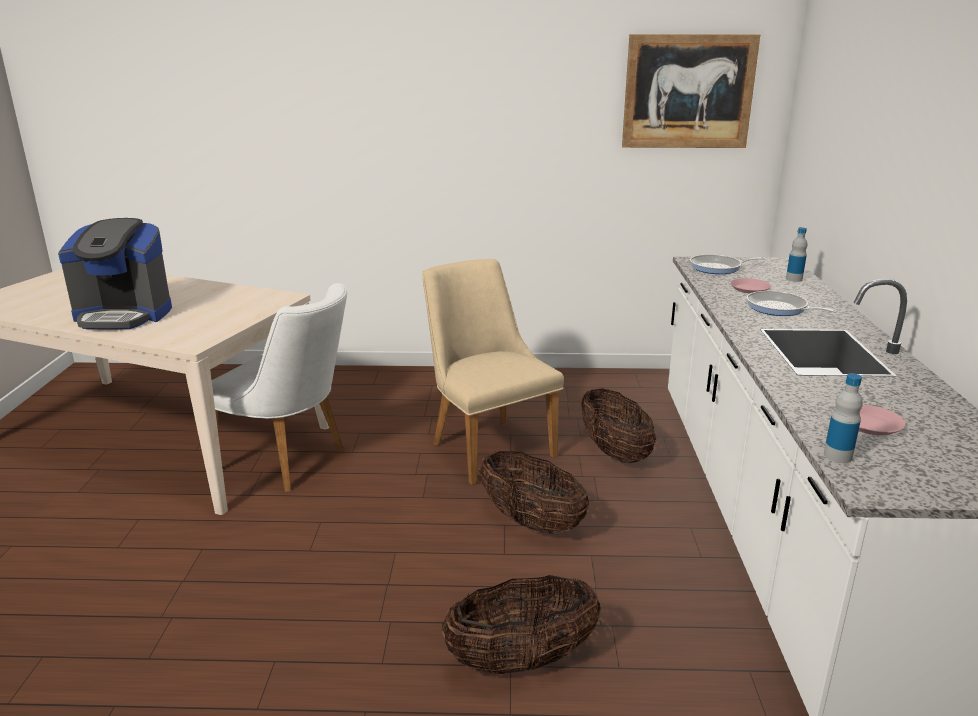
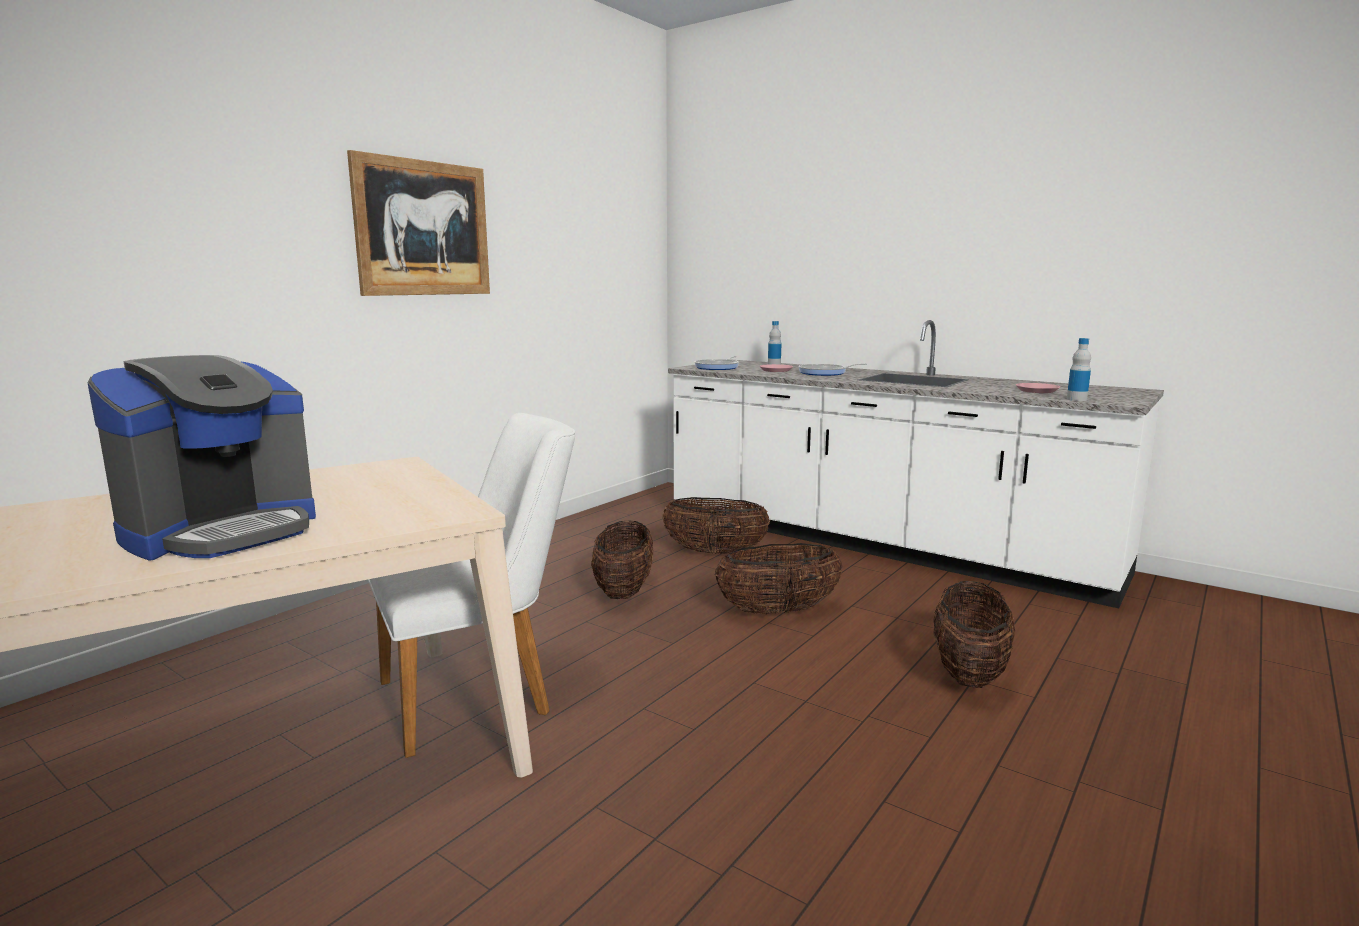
camera: 55 degrees left, 10 degrees down
beige chair [422,259,564,485] -> basket [591,521,653,599]
picture [622,34,760,148] -> picture moved to [347,150,490,296]

